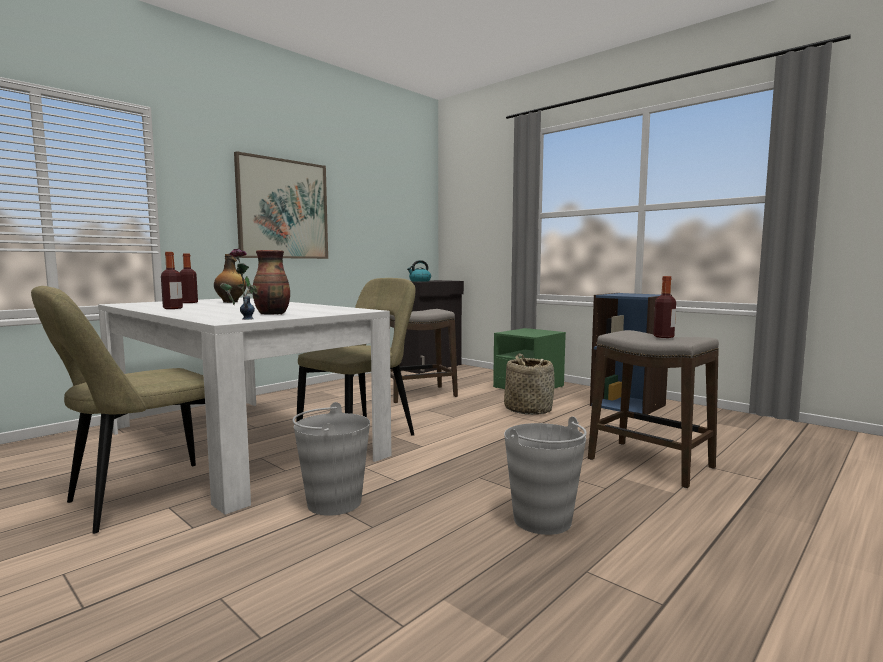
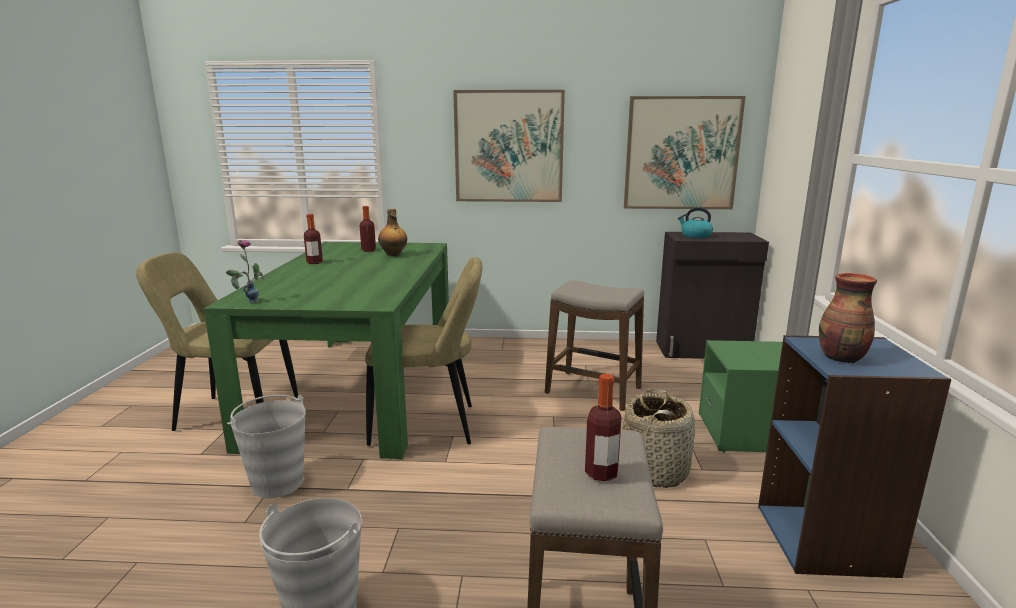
camera: 50 degrees right, 10 degrees up
white dining table [98,298,391,515] -> green dining table [203,242,449,459]
vase [252,250,290,315] -> vase moved to [819,273,877,363]
none -> picture [624,96,745,209]

